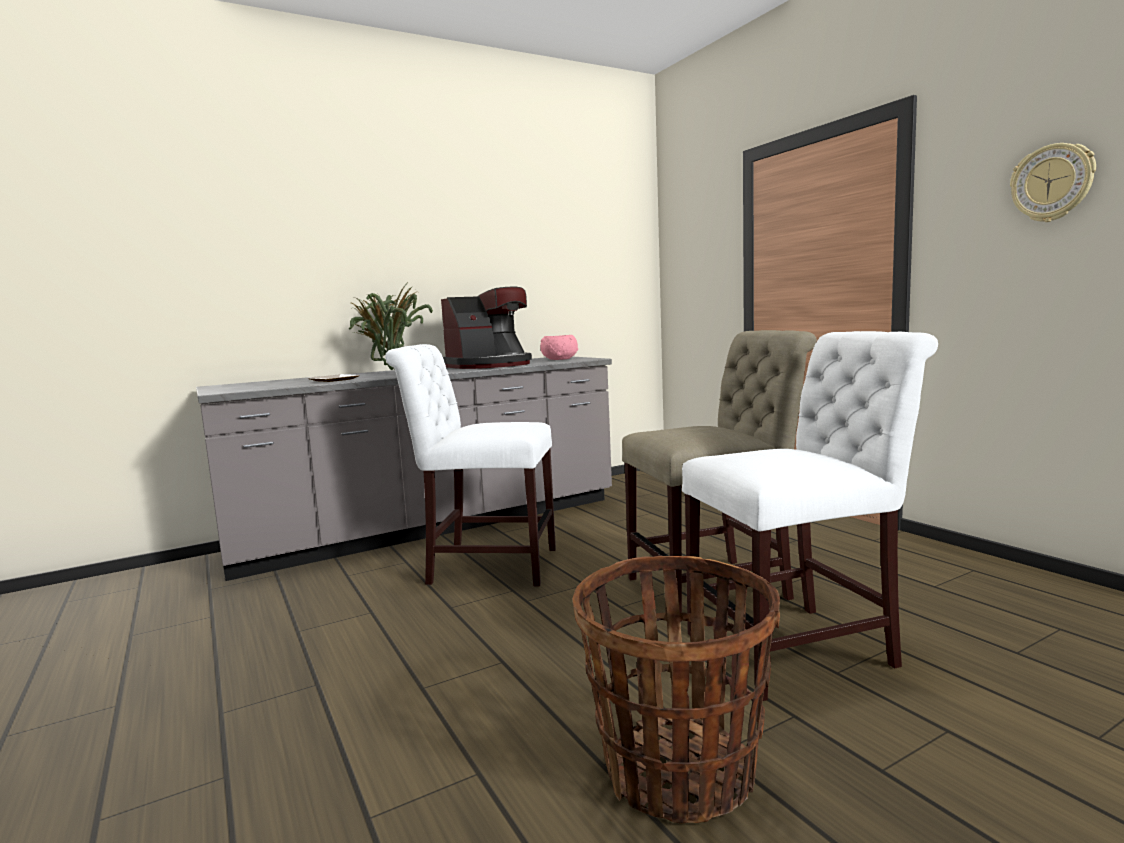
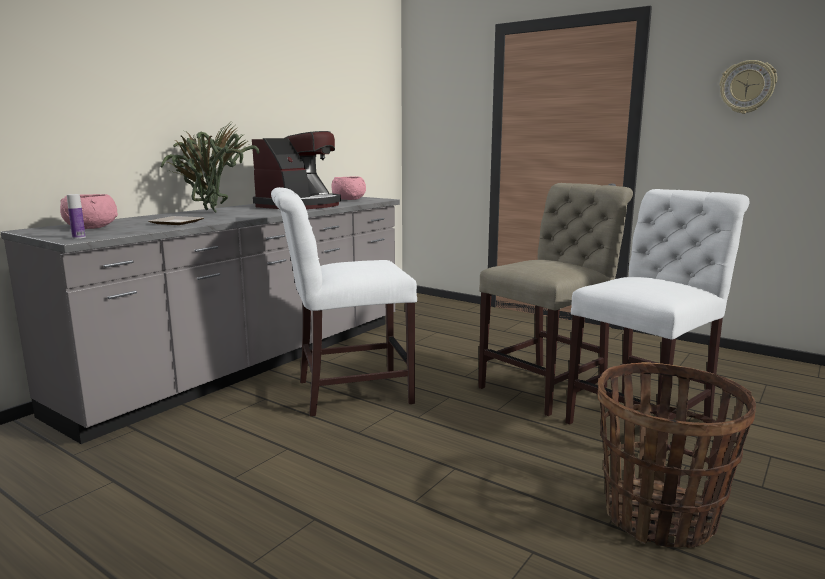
camera: 25 degrees left, 5 degrees up
none -> pink bowl [60,194,118,229]
none -> bottle [67,194,86,239]

